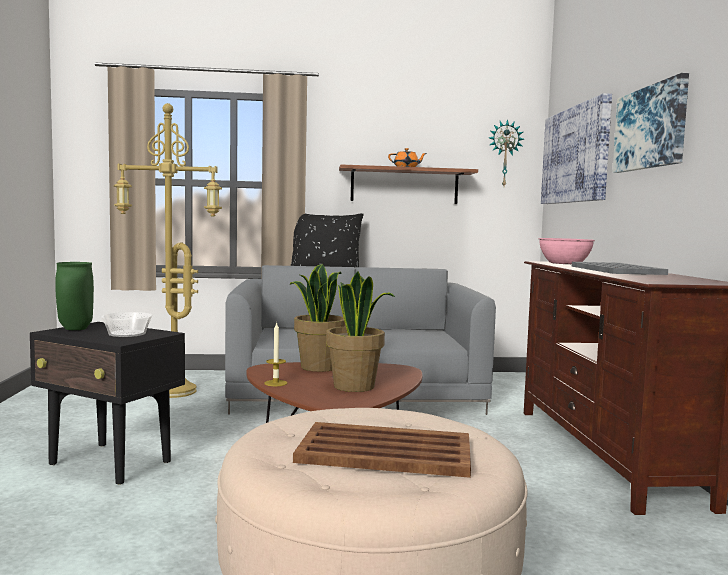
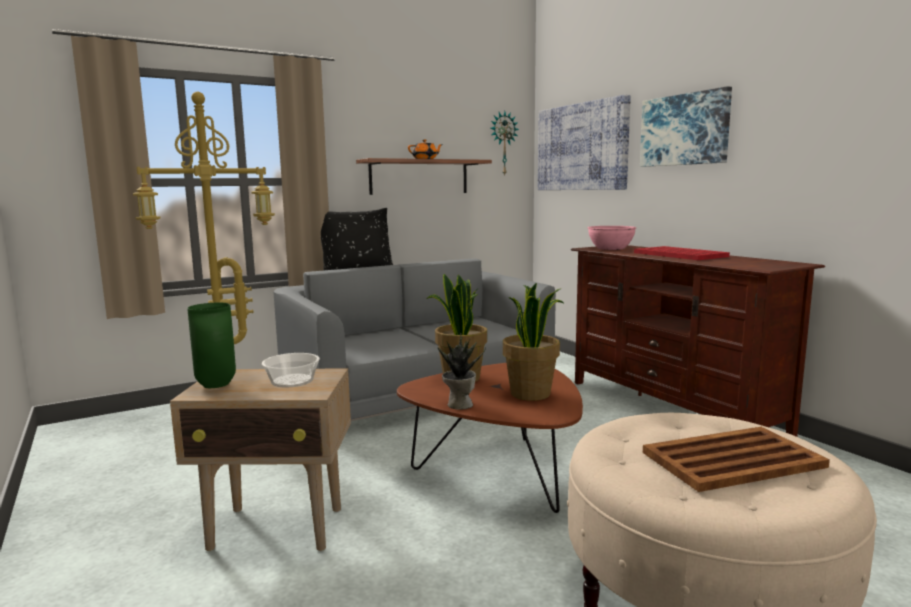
camera: 25 degrees left, 5 degrees up
black side table [30,322,185,485] -> beige side table [170,368,351,551]
candle [264,323,288,386] -> potted plant [438,332,486,410]
grey tray [572,262,668,275] -> red tray [634,246,730,260]

